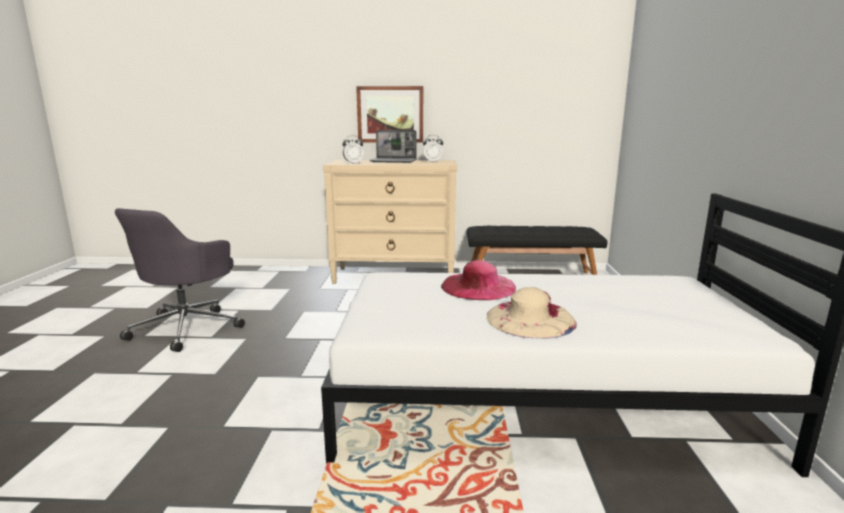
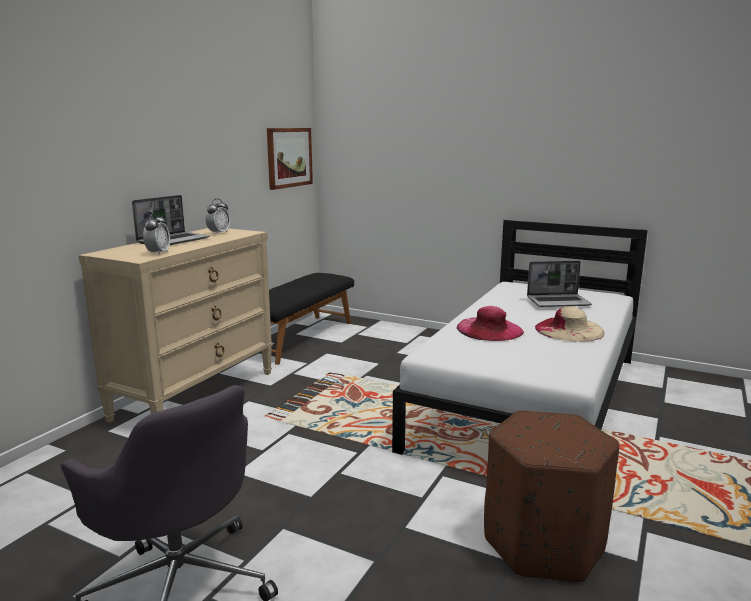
camera: 65 degrees left, 0 degrees up
picture [356,86,423,143] -> picture moved to [267,128,313,190]
none -> brown ottoman [484,410,619,583]
none -> laptop [527,261,592,307]

